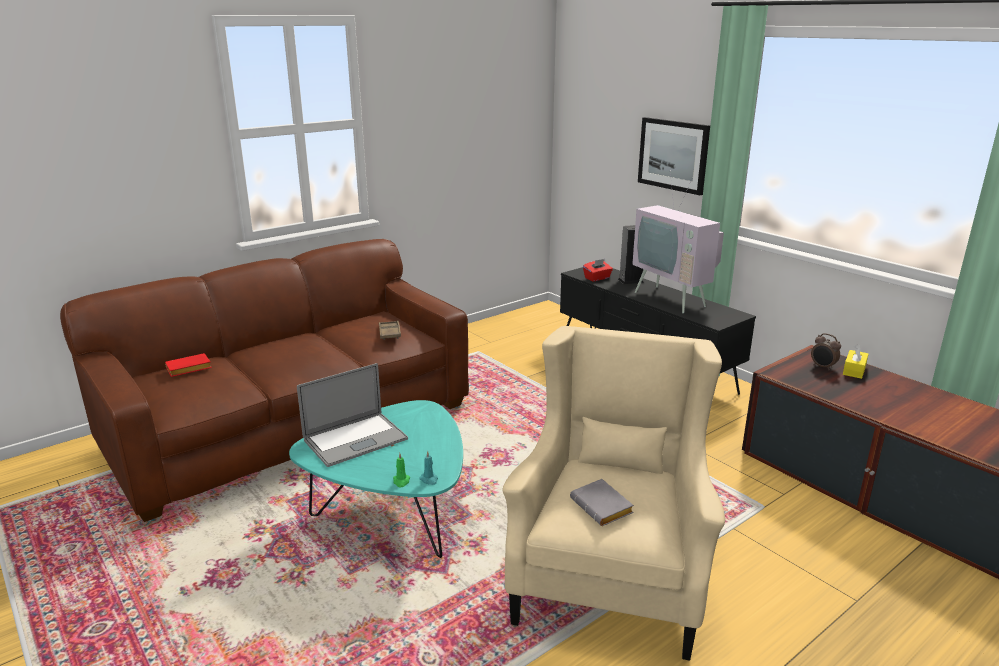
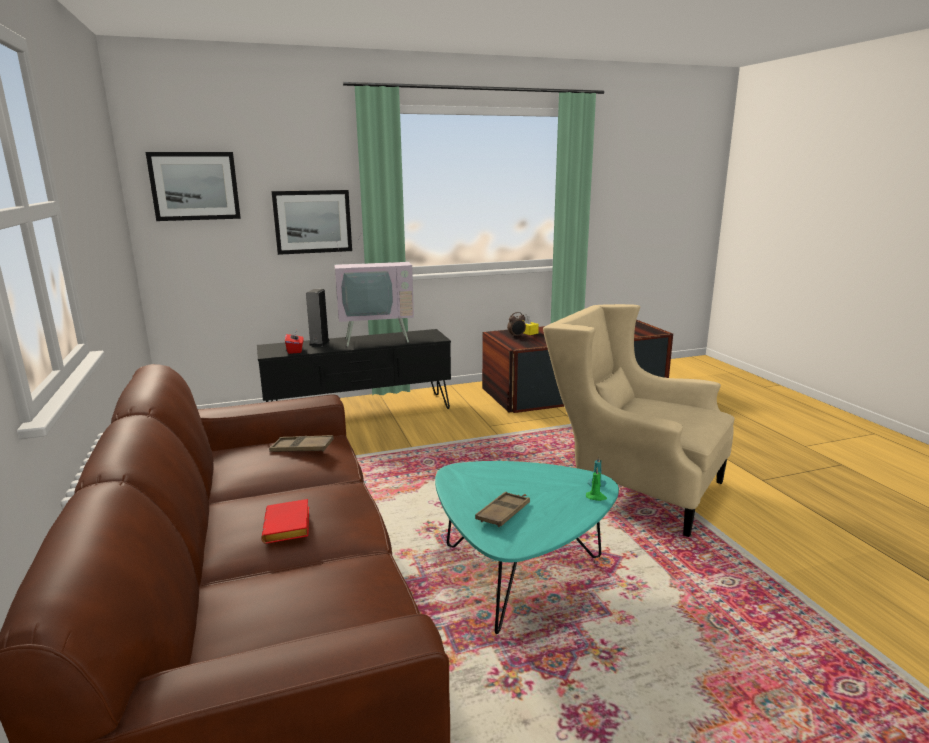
camera: 70 degrees left, 5 degrees down
red book [165,353,212,377] -> red book moved to [261,499,309,544]
laptop [297,363,408,467] -> brown tray [475,492,530,527]
grey book [570,479,634,526] -> none
none -> picture [146,152,241,221]

